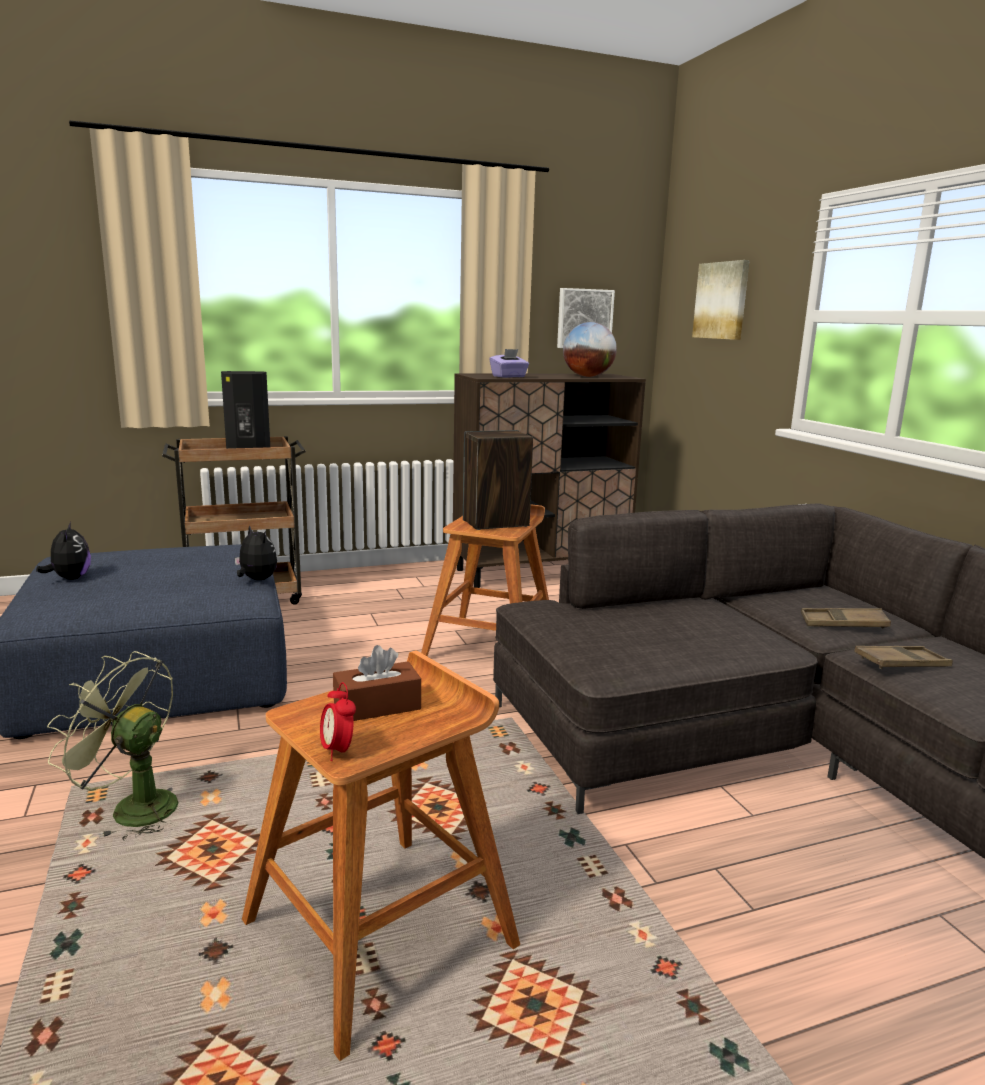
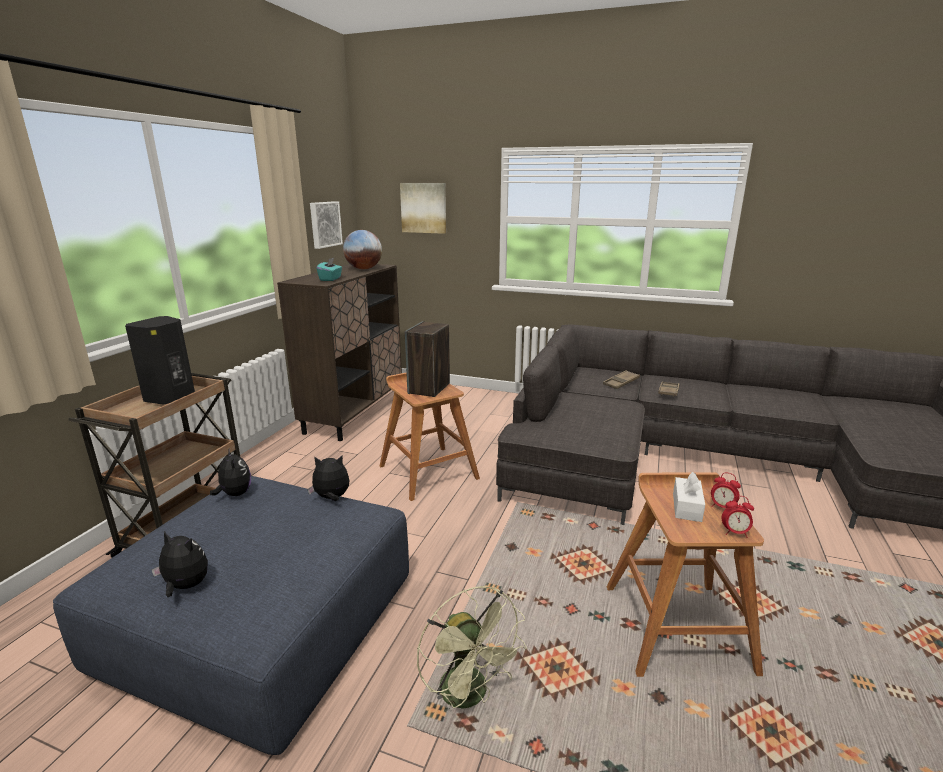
camera: 50 degrees left, 5 degrees up
green fan [47,651,178,841] -> green fan turned 90 degrees counterclockwise [417,586,527,708]
brown tissue box [333,645,421,721] -> white tissue box [673,472,705,522]
purple tissue box [490,349,529,378] -> turquoise tissue box [316,258,342,281]
none -> plush toy [210,447,251,496]
none -> alarm clock [711,473,741,508]

